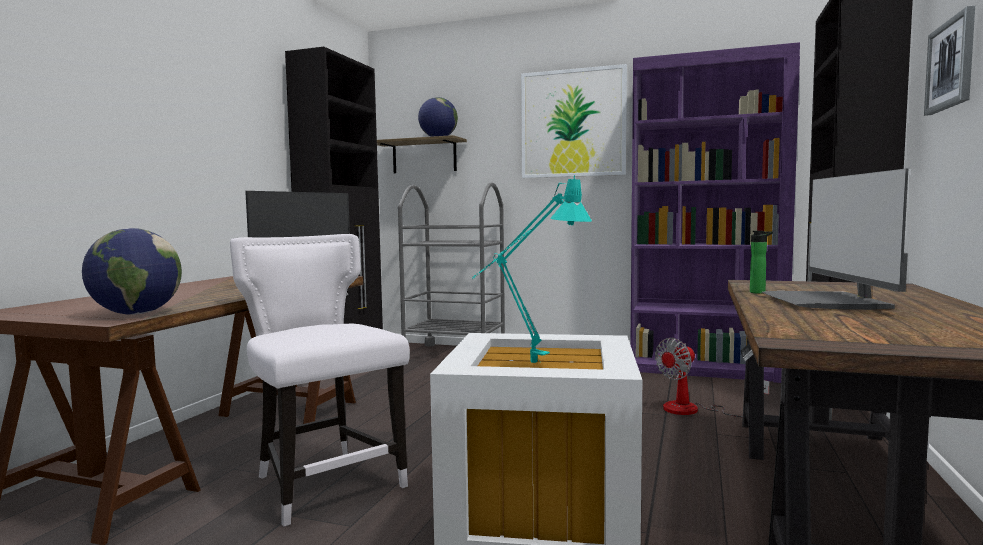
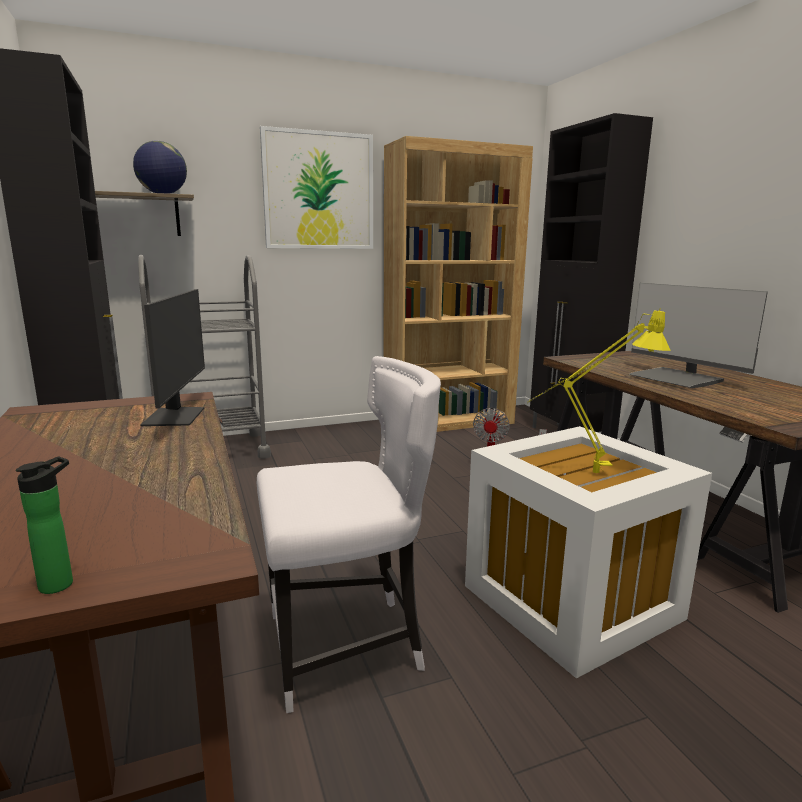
camera: 40 degrees left, 10 degrees up
globe [82,228,182,315] -> none
white chair [230,234,410,527] -> white chair turned 150 degrees clockwise [257,356,441,713]
turquoise table lamp [472,175,592,363] -> yellow table lamp [528,310,671,473]
purple bookcase [630,42,800,383] -> brown bookcase [384,136,533,432]
bottle [750,231,773,294] -> bottle moved to [16,457,73,594]
picture [924,6,975,116] -> none

